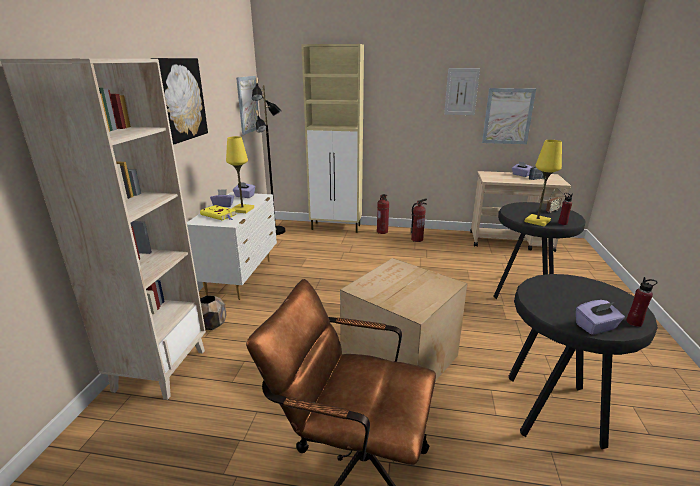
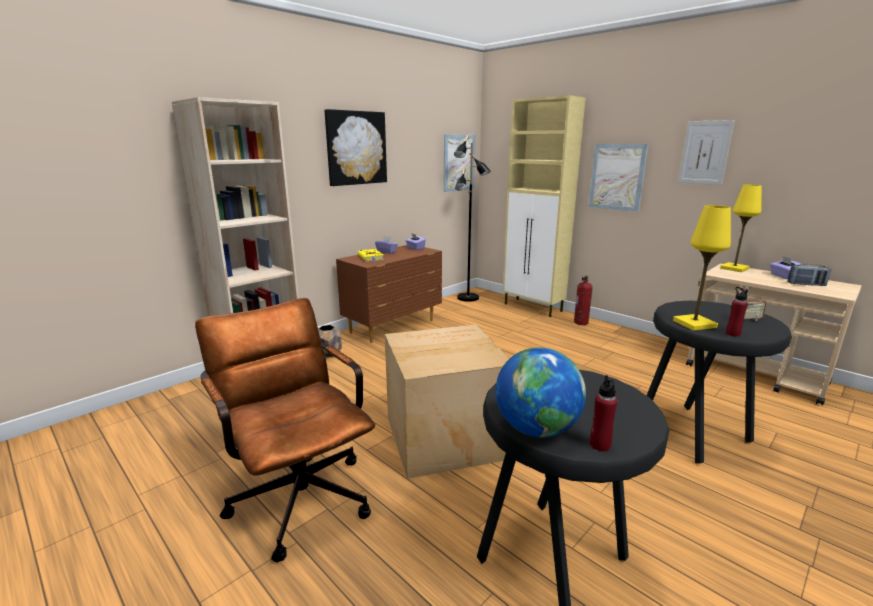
camera: 35 degrees right, 5 degrees down
white dresser [187,192,277,300] -> brown dresser [336,245,442,343]
yellow table lamp [226,136,254,213] -> yellow table lamp moved to [720,185,762,272]
fire extinguisher [411,199,427,242] -> none
picture [482,88,536,144] -> picture moved to [589,144,648,212]
purple tissue box [576,300,625,335] -> globe [496,347,586,438]

